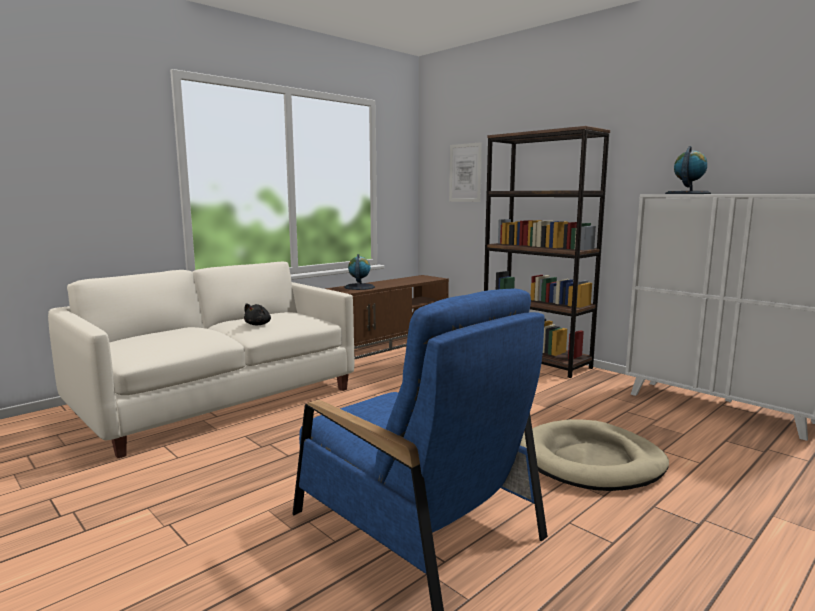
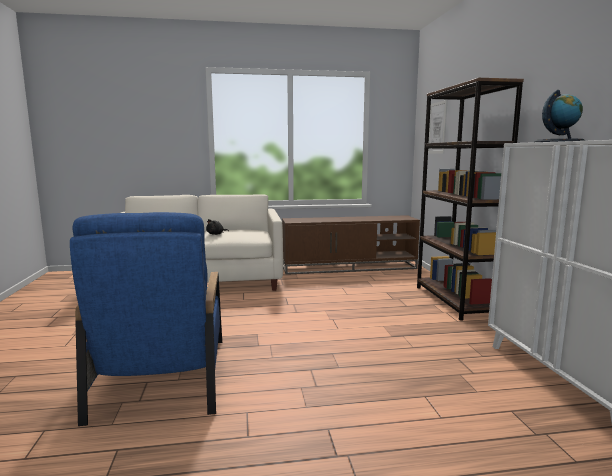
camera: 35 degrees right, 0 degrees up
globe [344,254,375,290] -> none
beige dog bed [520,419,669,491] -> none

